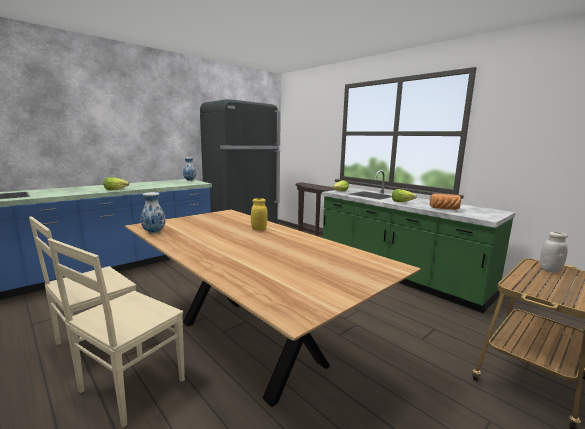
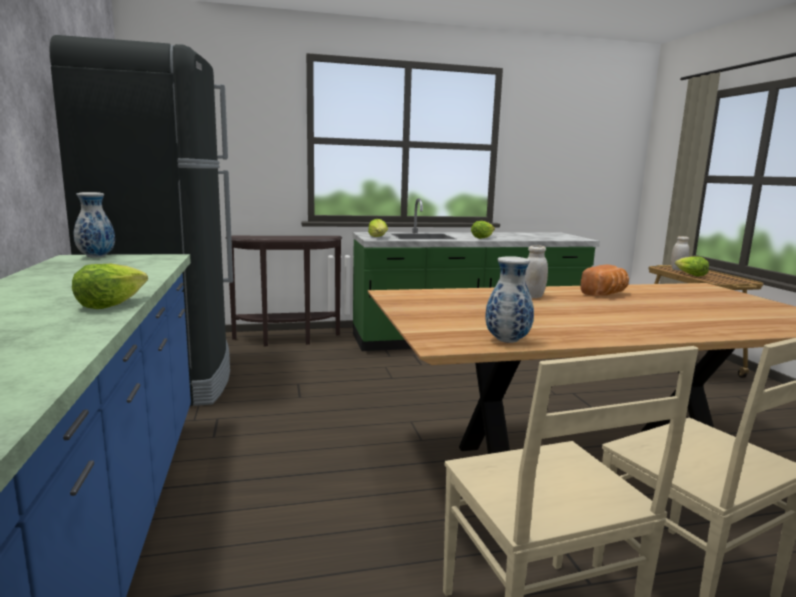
camera: 60 degrees left, 0 degrees up
yellow jar [251,198,268,231] -> white jar [525,245,548,298]
bread [430,193,461,210] -> bread moved to [580,264,629,296]
none -> lettuce [675,256,709,277]

